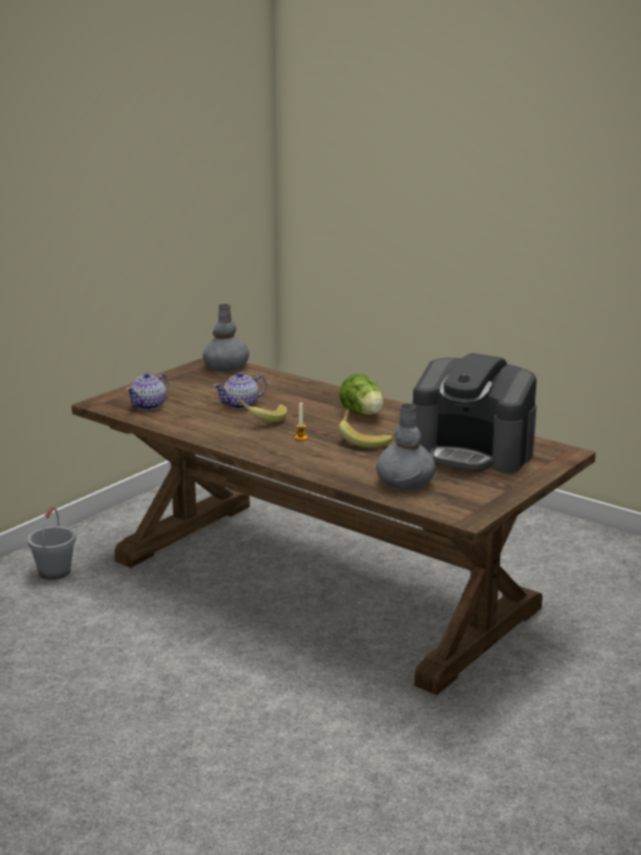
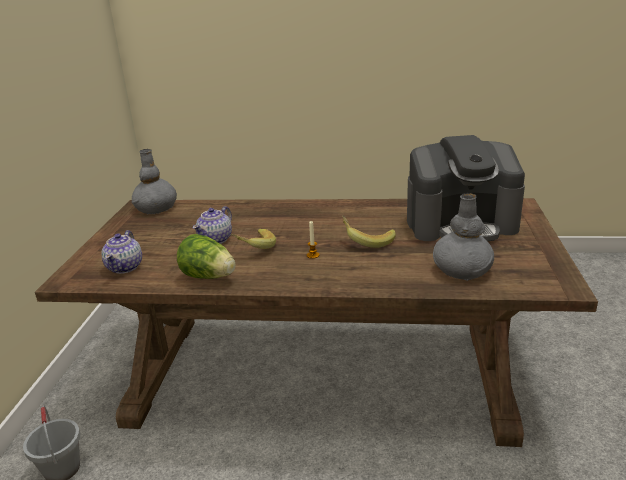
camera: 30 degrees left, 5 degrees up
lettuce [339,373,384,415] -> lettuce moved to [177,234,236,279]

